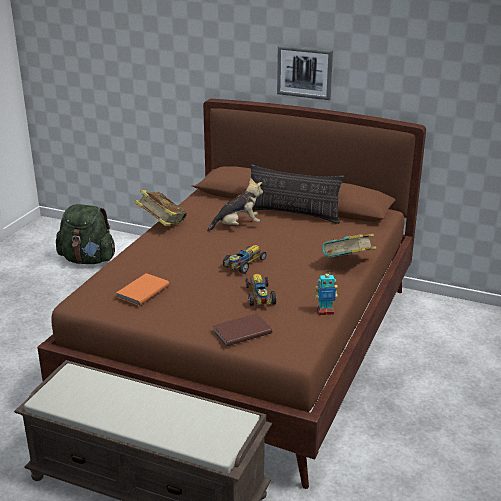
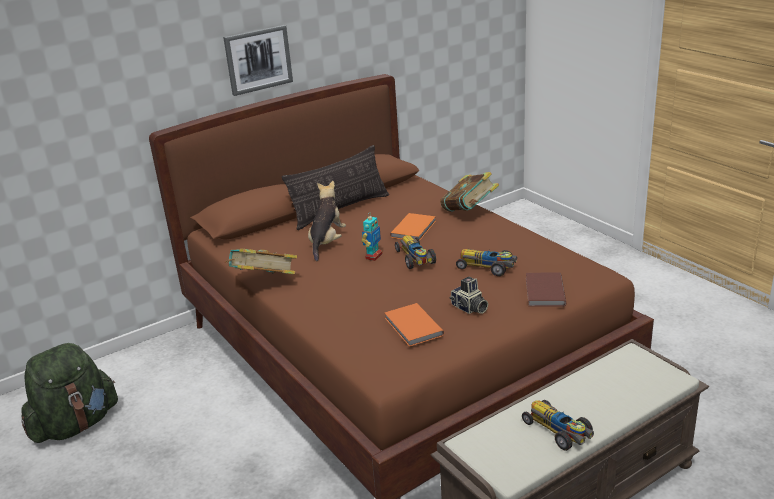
camera: 55 degrees left, 0 degrees up
toy robot [315,270,338,315] -> toy robot moved to [362,212,383,261]
none -> orange book [390,213,436,241]
none -> camera [449,276,488,314]
none -> toy car [522,400,594,451]

